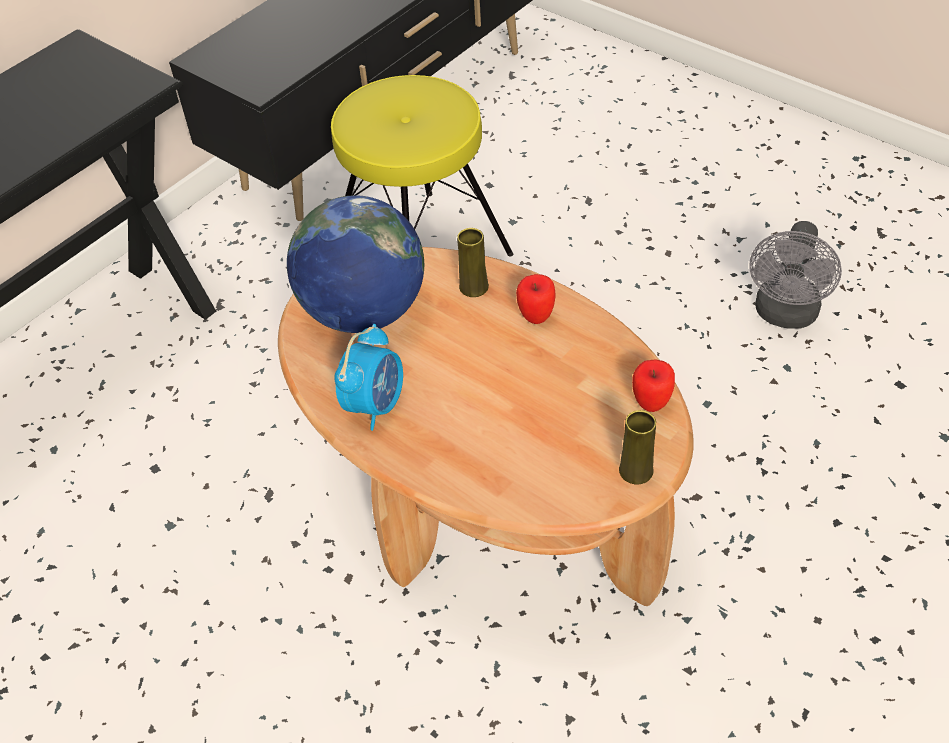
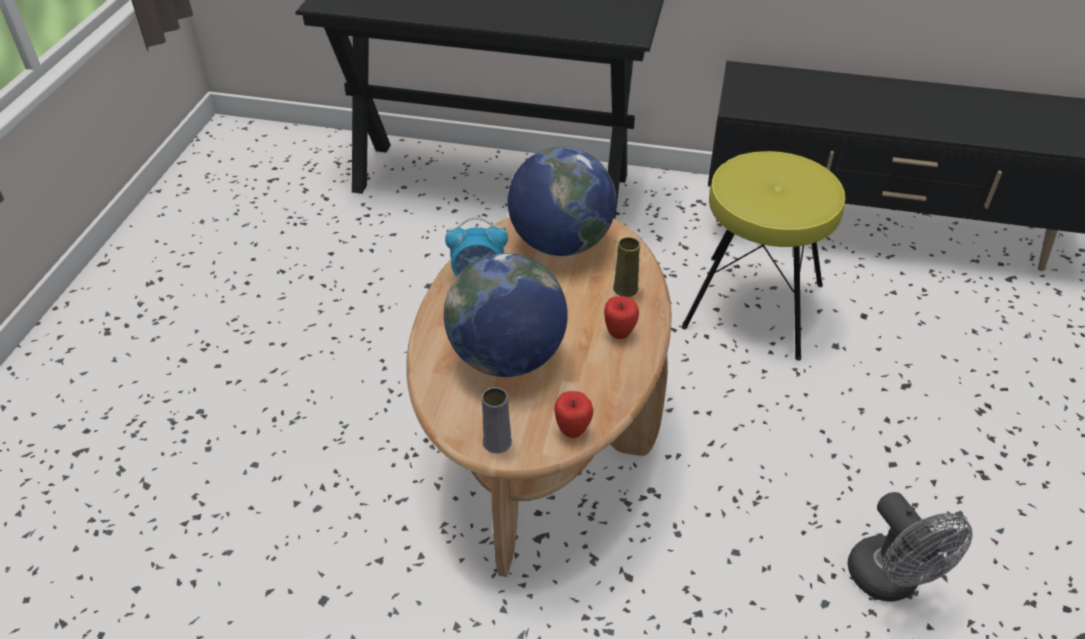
camera: 60 degrees right, 5 degrees down
yellow vase [619,410,656,484] -> grey vase [482,387,512,453]
grey fan [750,221,842,329] -> grey fan turned 105 degrees counterclockwise [848,492,973,602]
none -> globe [444,253,568,377]

